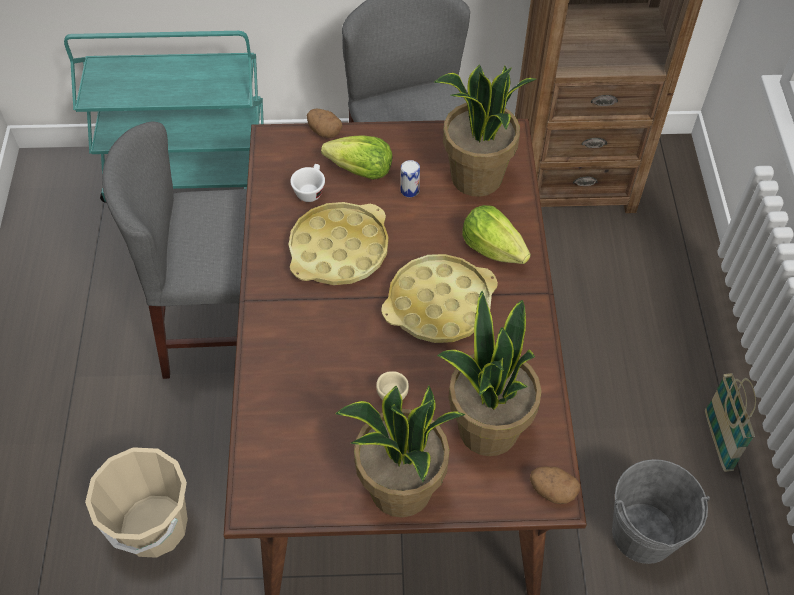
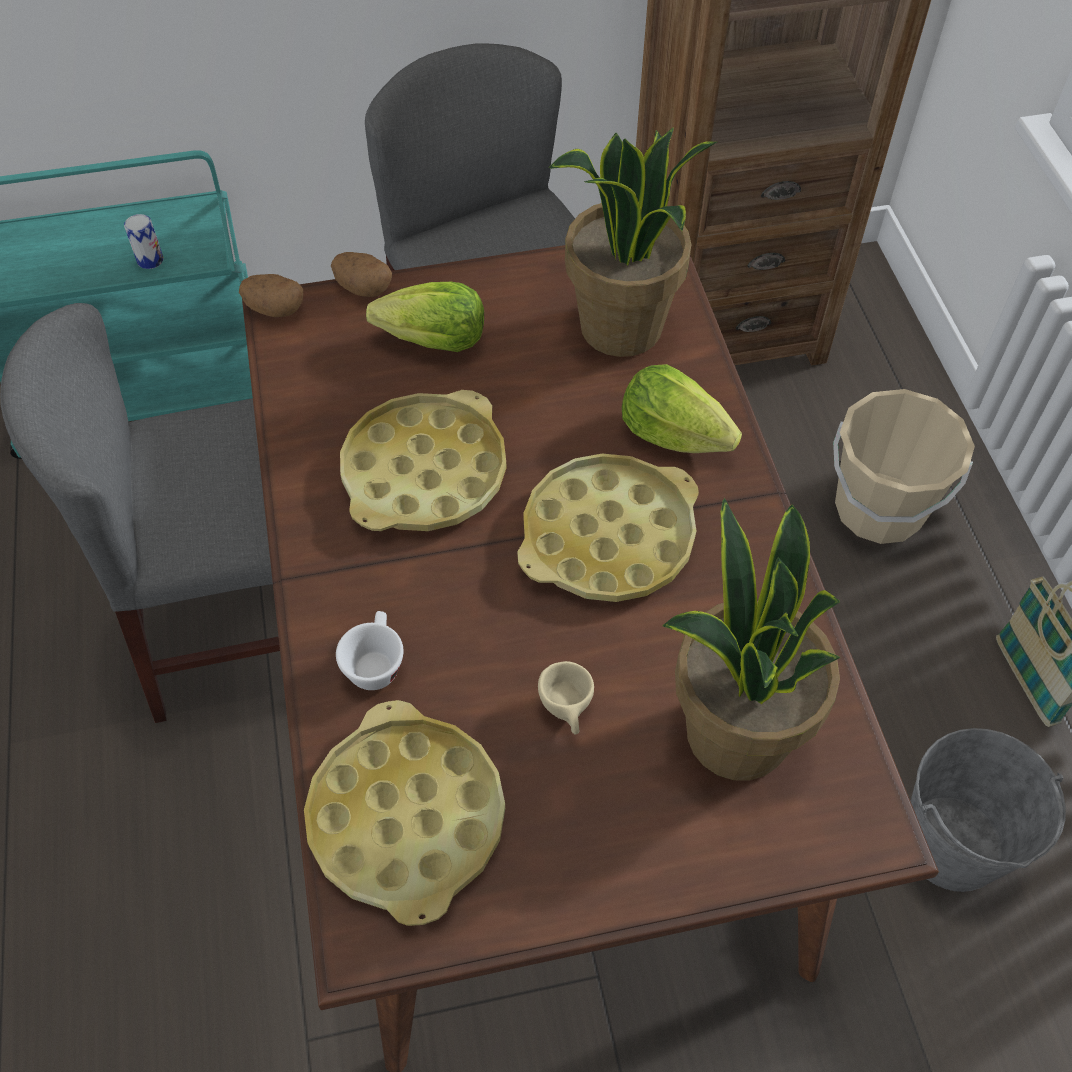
camera: 10 degrees left, 0 degrees up
beige bucket [85,447,188,558] -> beige bucket moved to [833,389,975,544]
white cup [290,164,325,202] -> white cup moved to [336,611,403,690]
potted plant [336,385,466,518] -> none
can [400,160,420,197] -> can moved to [124,214,164,269]
potato [530,467,580,504] -> potato moved to [239,274,303,317]
none -> yellow tray [304,700,505,926]

